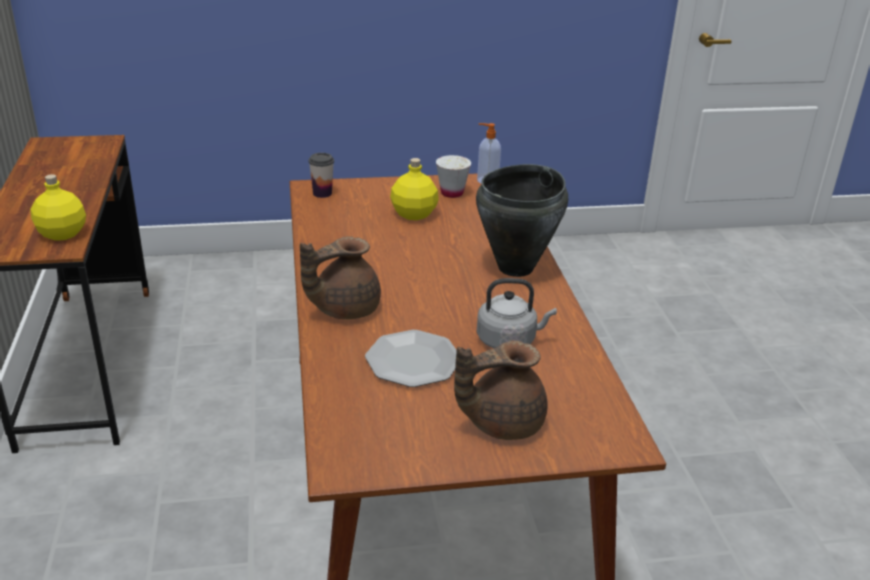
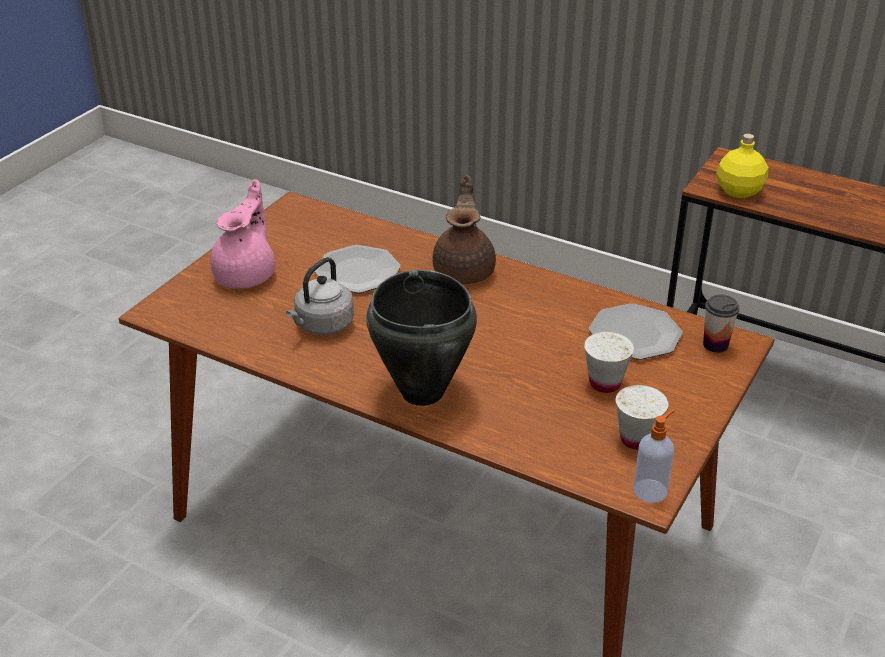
camera: 130 degrees right, 5 degrees up
yellow bottle [390,158,439,220] -> white cup [584,332,634,393]
brown teapot [454,340,548,440] -> pink teapot [211,179,275,289]
none -> plate [589,303,683,360]

